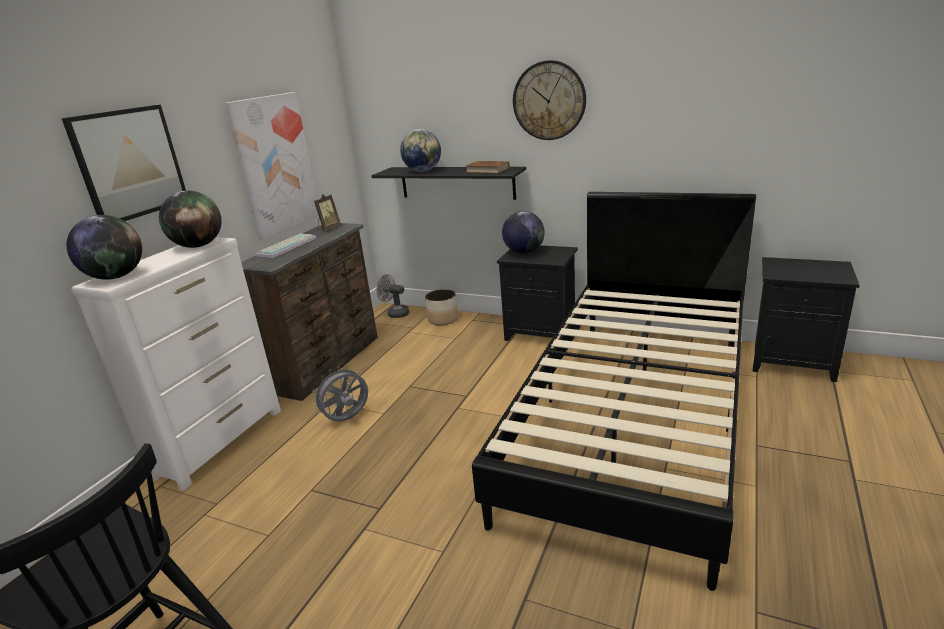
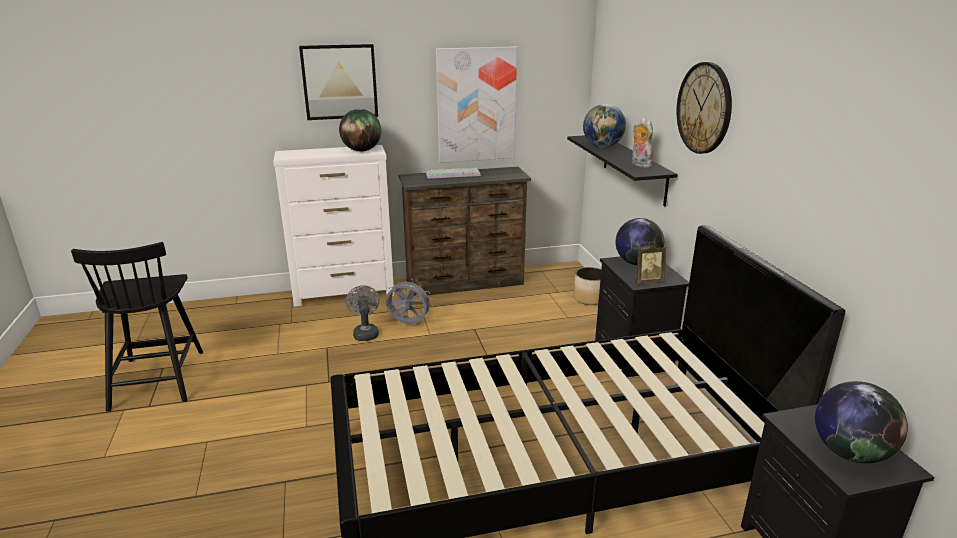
camera: 50 degrees right, 0 degrees up
globe [66,215,142,280] -> globe moved to [815,381,908,463]
picture frame [314,194,341,231] -> picture frame moved to [634,244,666,285]
grey fan [376,274,409,318] -> grey fan moved to [346,285,380,341]
brown book [466,161,509,174] -> plush toy [632,118,653,168]

